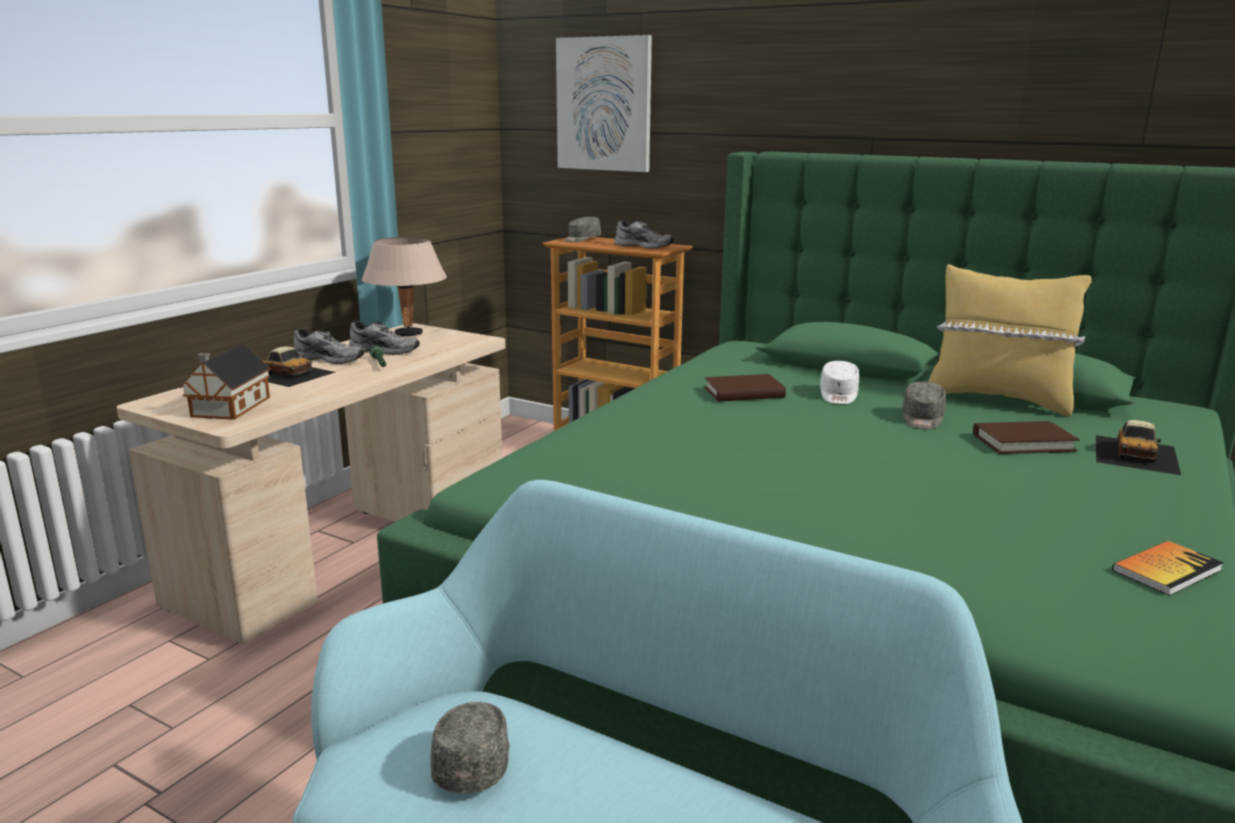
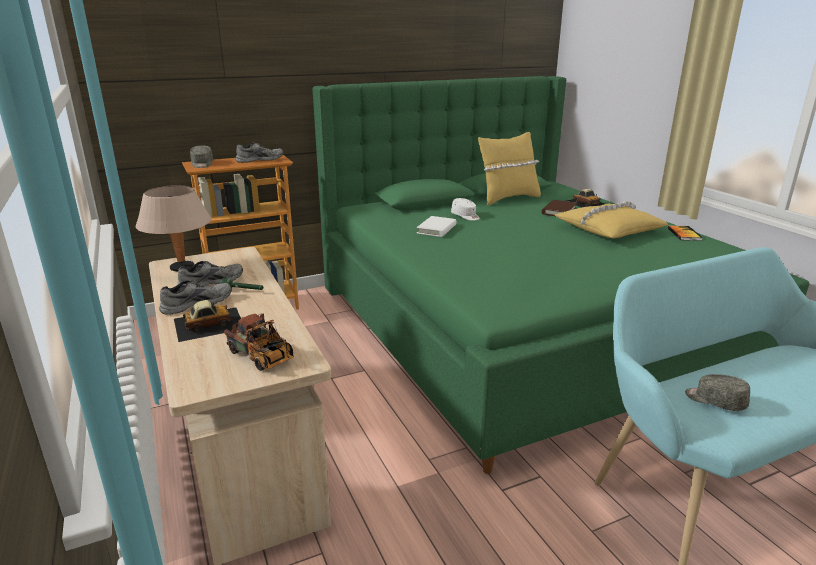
camera: 55 degrees left, 5 degrees up
toy house [180,344,271,420] -> toy truck [224,313,294,371]
picture [556,35,652,172] -> none
brown book [704,374,786,402] -> white book [417,216,457,237]
grey cap [902,381,946,429] -> none
none -> yellow pillow [555,201,668,238]

